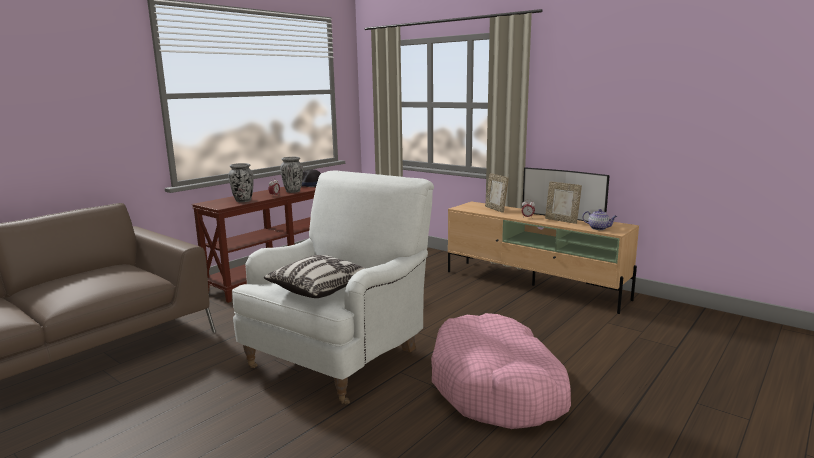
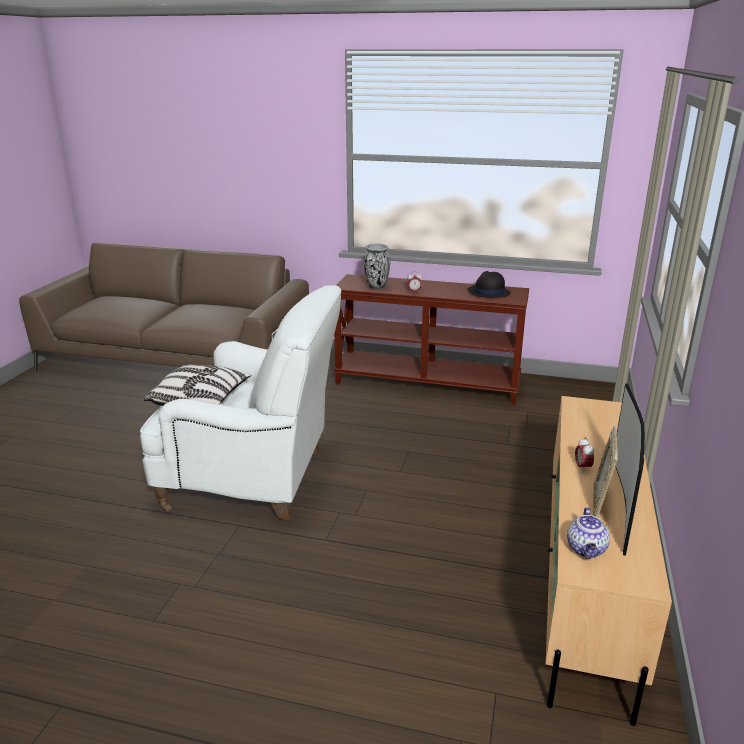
camera: 65 degrees right, 10 degrees up
vase [280,157,303,193] -> none
pink dog bed [431,313,571,429] -> none
picture frame [485,173,509,213] -> none

